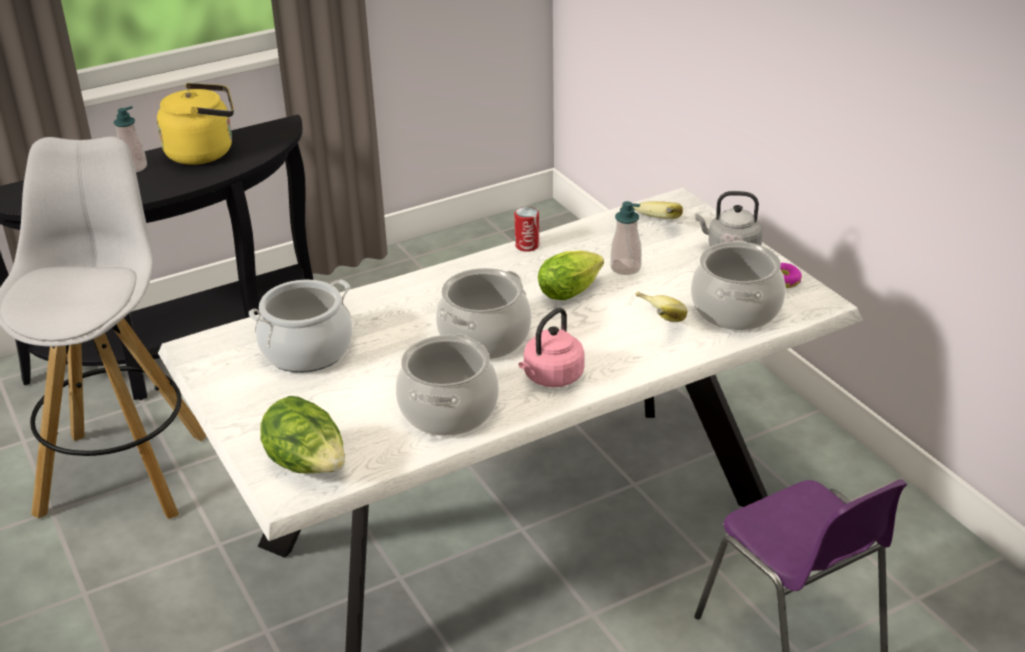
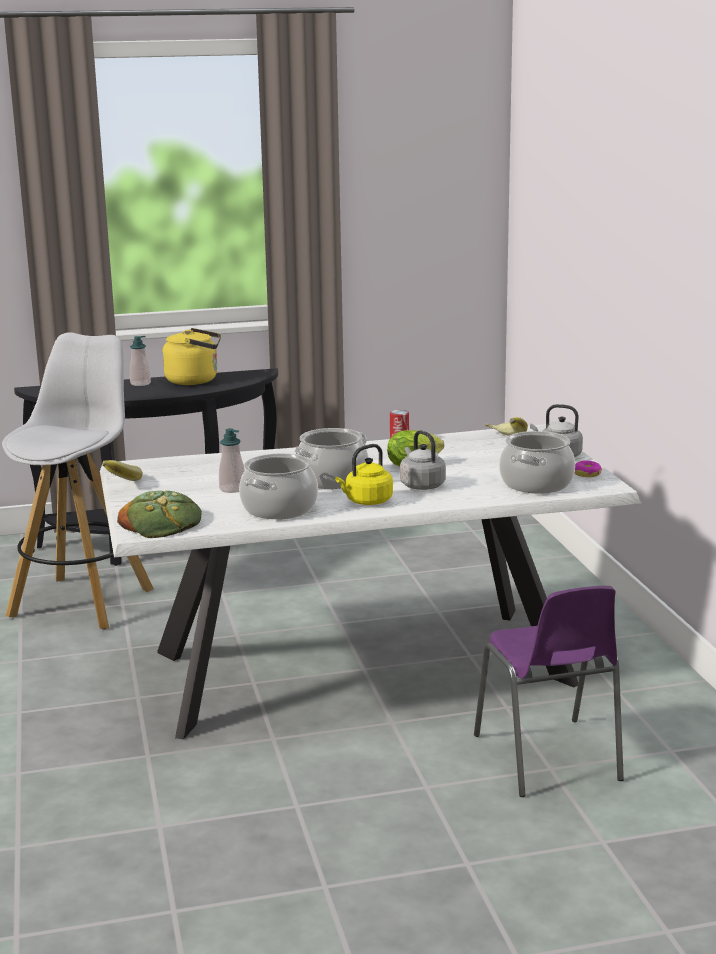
camera: 15 degrees right, 15 degrees down
cooking pot [249,279,353,373] -> none
lettuce [260,396,345,473] -> bread [117,491,202,538]
pink kettle [518,308,585,387] -> yellow kettle [335,444,393,505]
soap dispenser [610,201,642,275] -> soap dispenser moved to [219,428,245,493]
banana [635,291,688,322] -> banana moved to [102,460,143,481]
none -> grey kettle [400,430,446,490]

